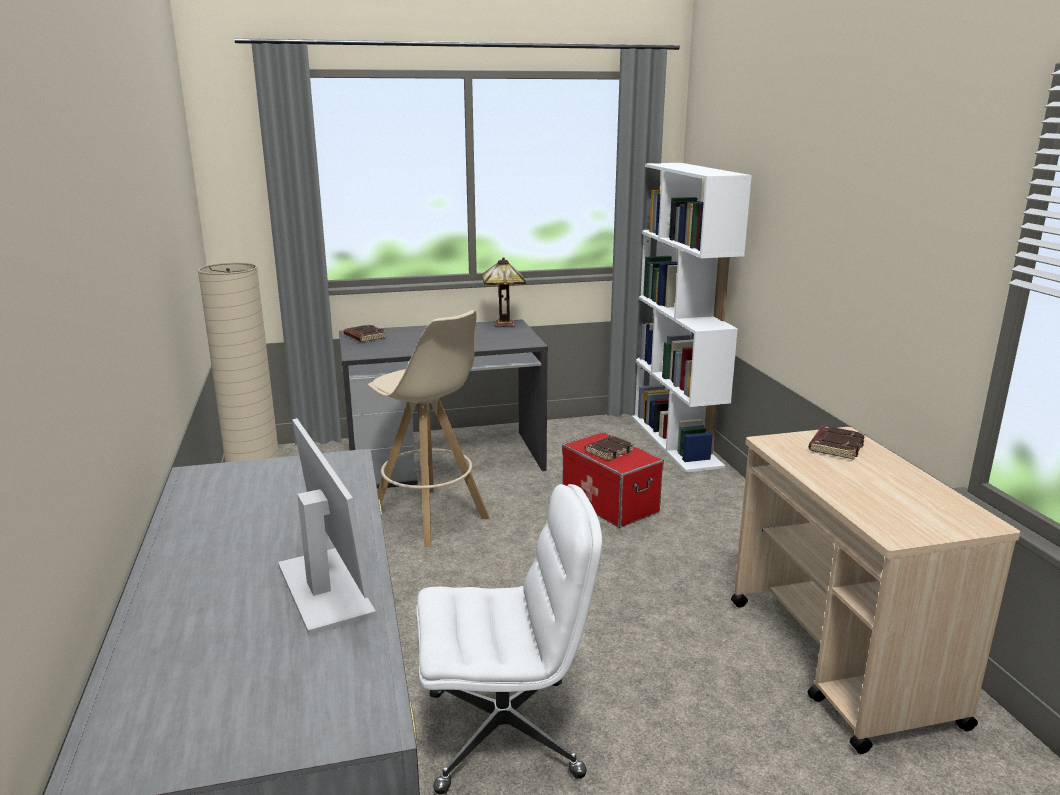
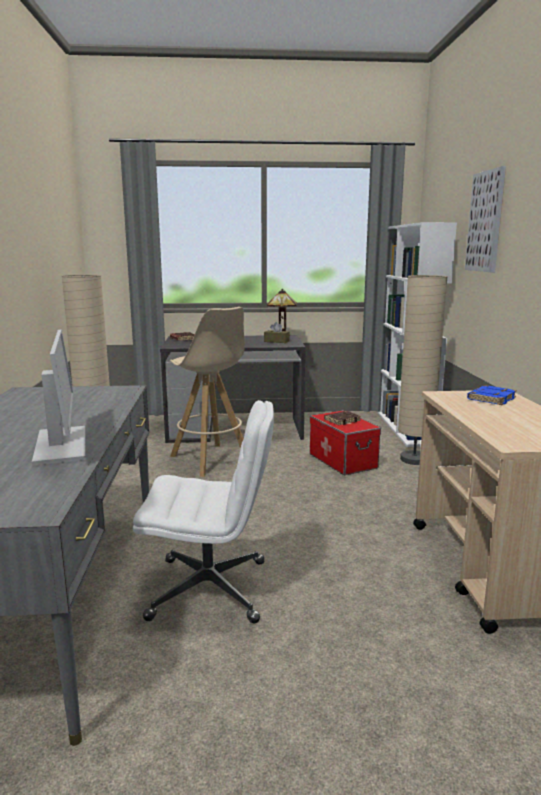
camera: 10 degrees right, 5 degrees down
brown book [808,426,865,460] -> blue book [467,385,517,405]
none -> brown tissue box [264,322,289,343]
none -> beige floor lamp [398,275,448,465]
none -> picture [465,166,506,272]

